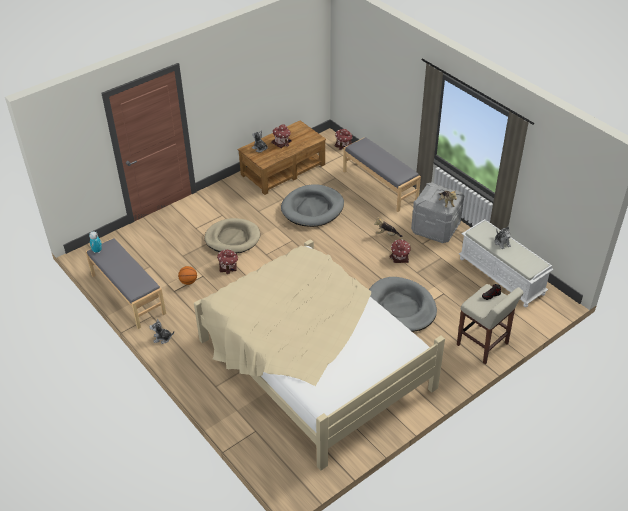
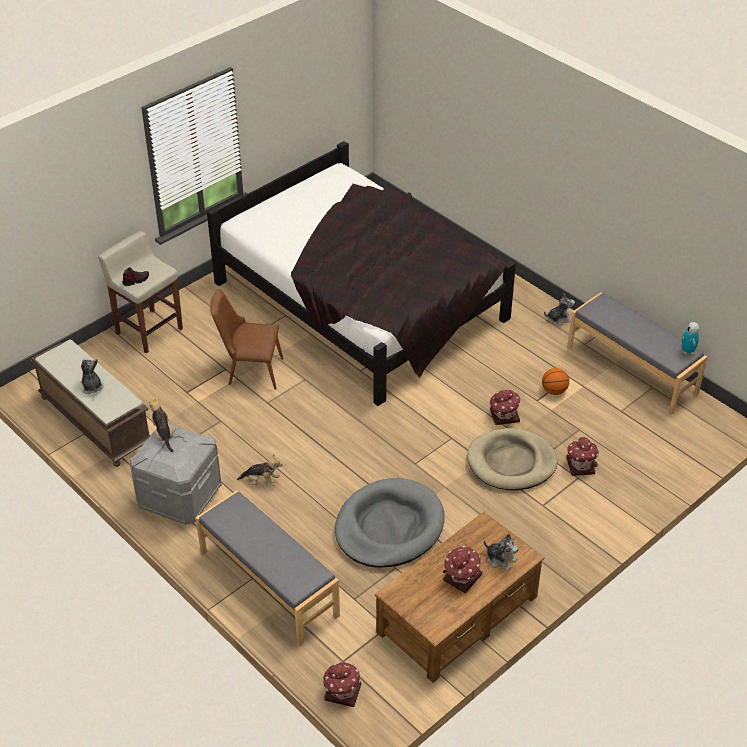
camera: 175 degrees right, 0 degrees up
beige bed [194,239,445,471] -> black bed [207,141,516,406]
grey dog bed [369,277,437,332] -> brown chair [210,289,283,390]
toy house [390,240,411,263] -> toy house moved to [566,437,599,476]
white bench [459,219,554,307] -> brown bench [30,340,150,467]

